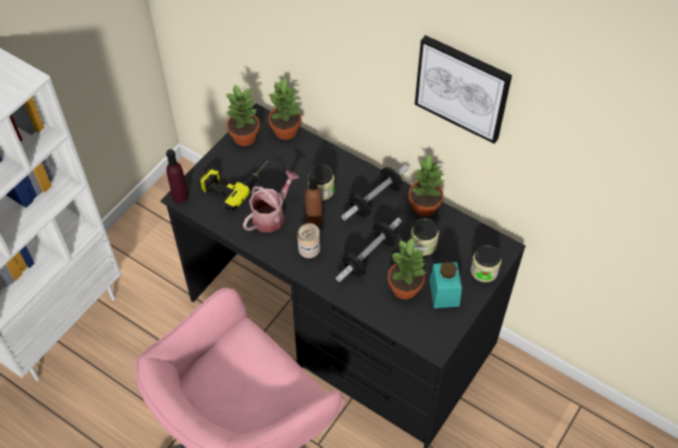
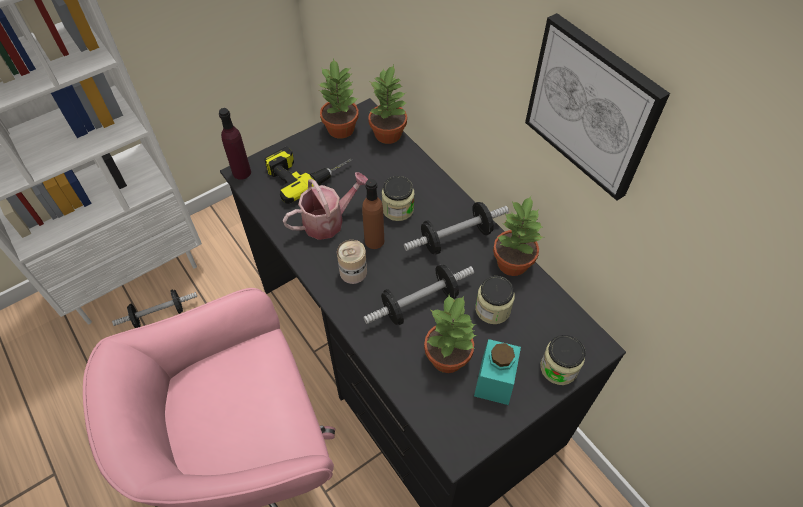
camera: 20 degrees right, 0 degrees up
none -> dumbbell [112,289,197,328]

